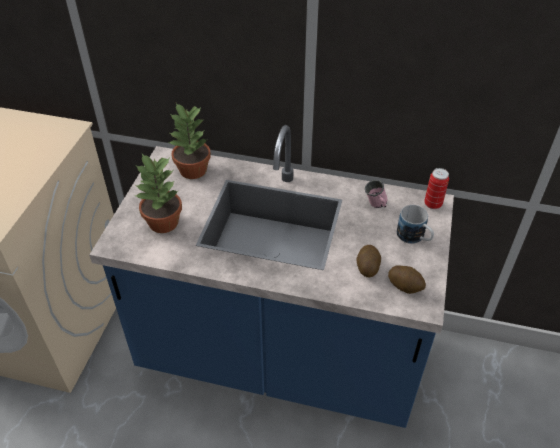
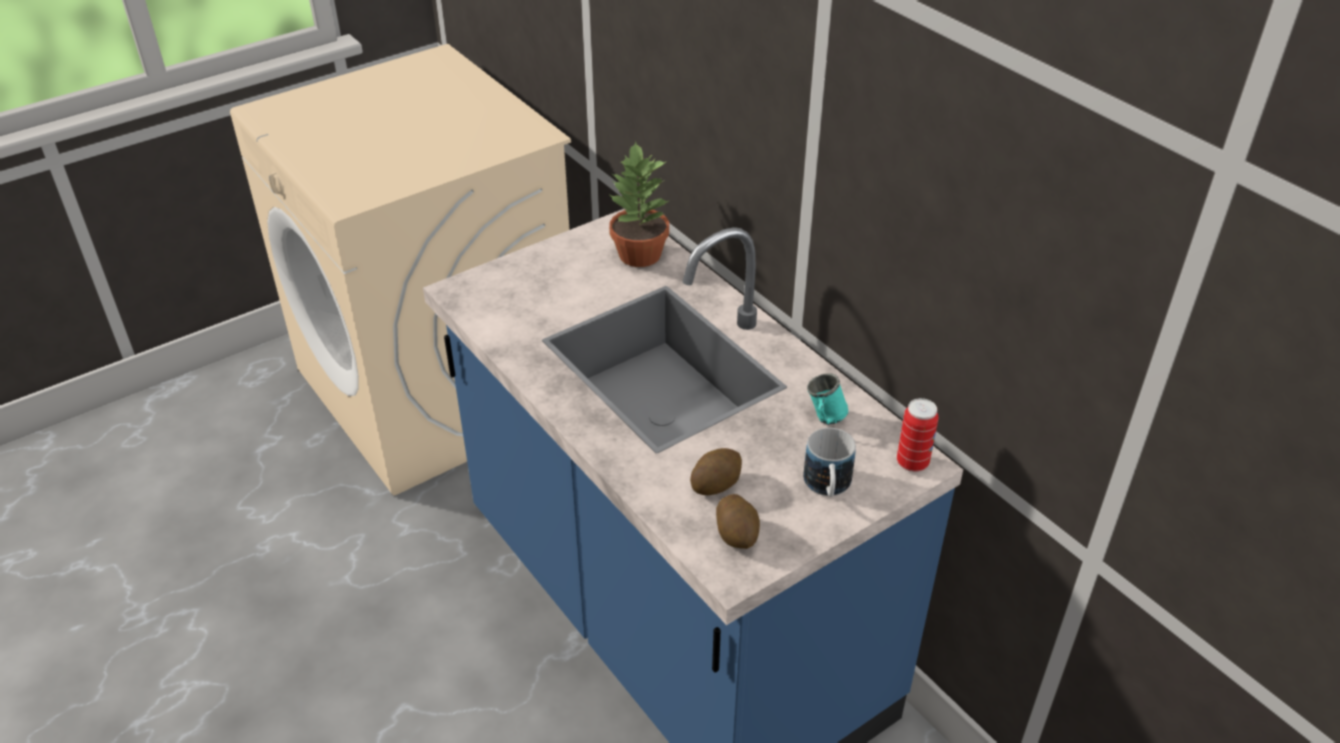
camera: 40 degrees right, 5 degrees down
potted plant [136,154,182,233] -> none
pink mug [365,180,387,208] -> turquoise mug [807,373,848,425]

